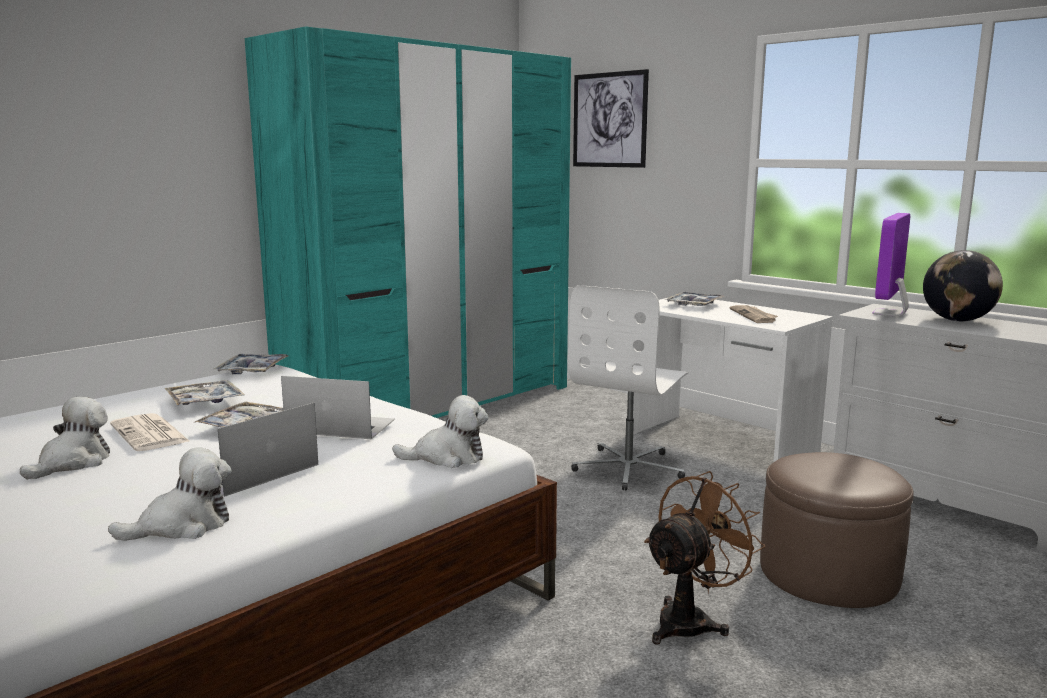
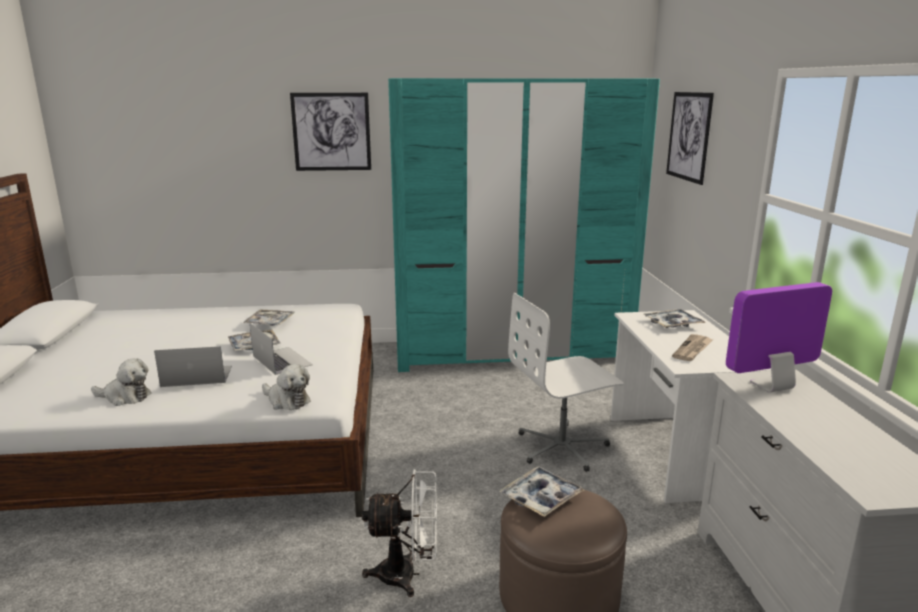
camera: 40 degrees right, 5 degrees up
plush toy [20,397,110,480] -> none
newspaper [110,413,189,451] -> none
tray [214,354,288,374] -> tray moved to [499,466,584,517]
brown fan [644,471,765,645] -> white fan [362,469,437,597]
globe [923,250,1003,321] -> none
none -> picture [290,93,371,171]

